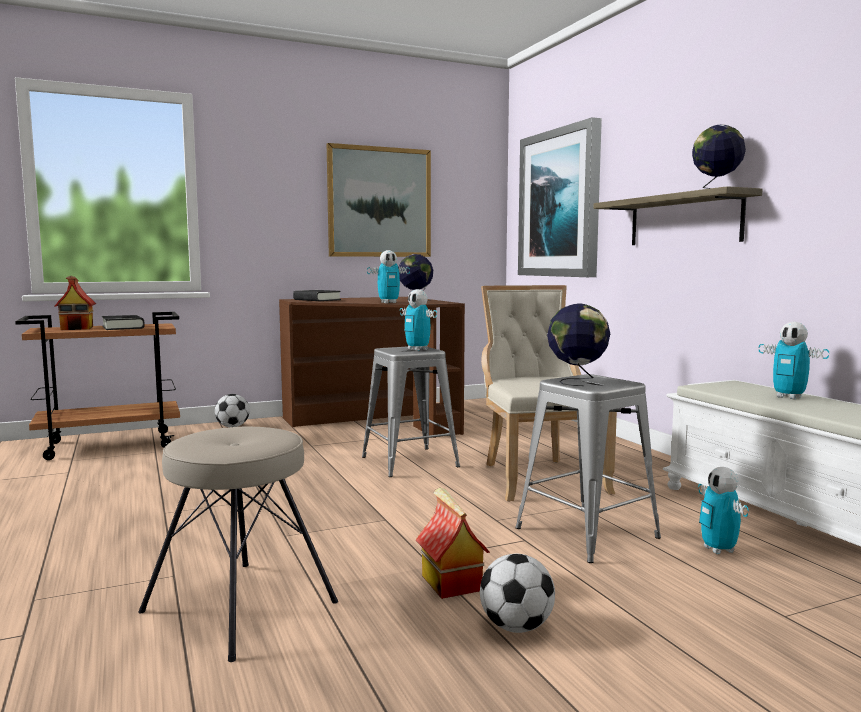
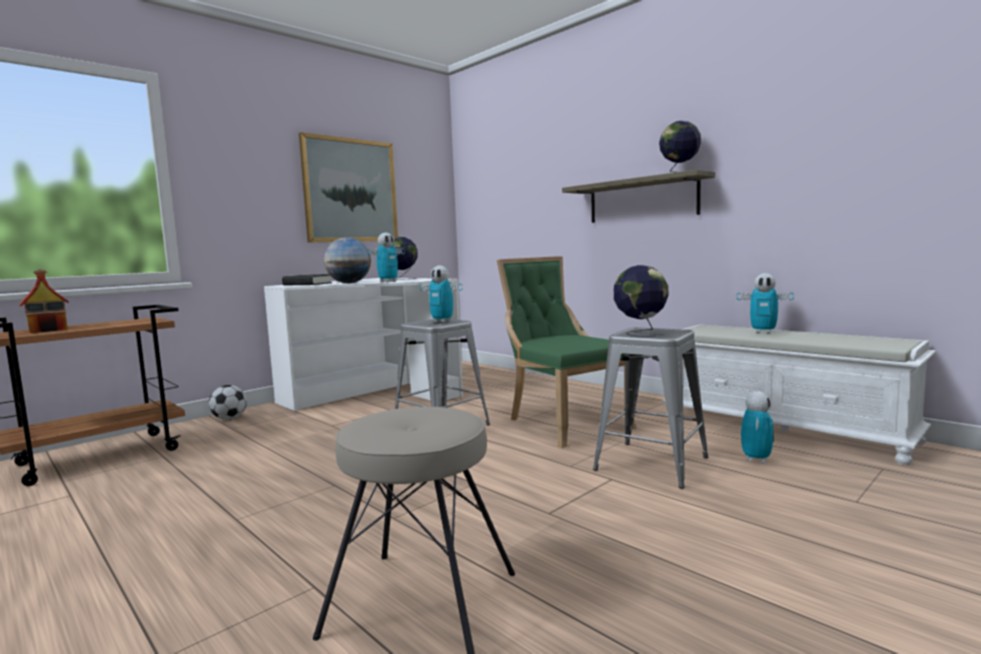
camera: 20 degrees left, 0 degrees up
black book [102,315,145,330] -> none
brown desk [279,297,465,438] -> white desk [264,278,463,411]
toy house [416,488,490,599] -> none
football [480,554,555,633] -> none
beige chair [481,285,617,501] -> green chair [497,256,637,448]
picture [518,117,602,277] -> none
toy robot [698,467,749,554] -> toy robot turned 120 degrees counterclockwise [741,391,774,463]
none -> globe [324,237,371,283]

